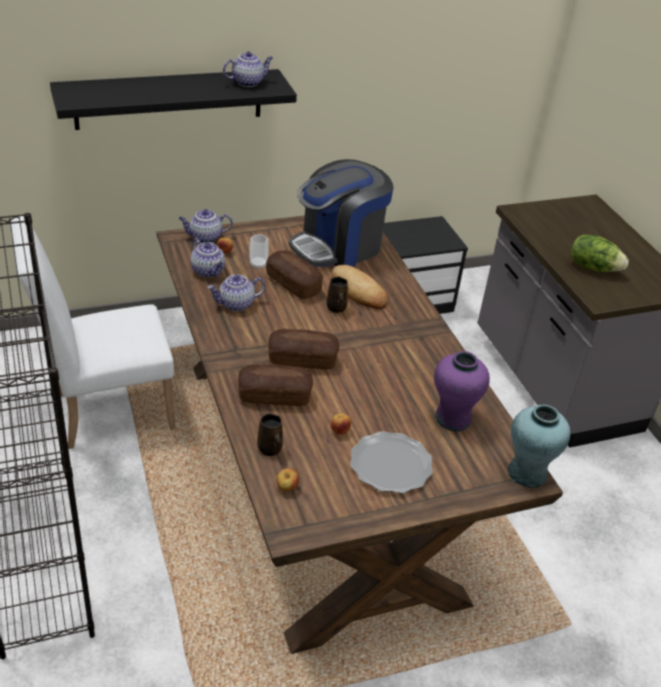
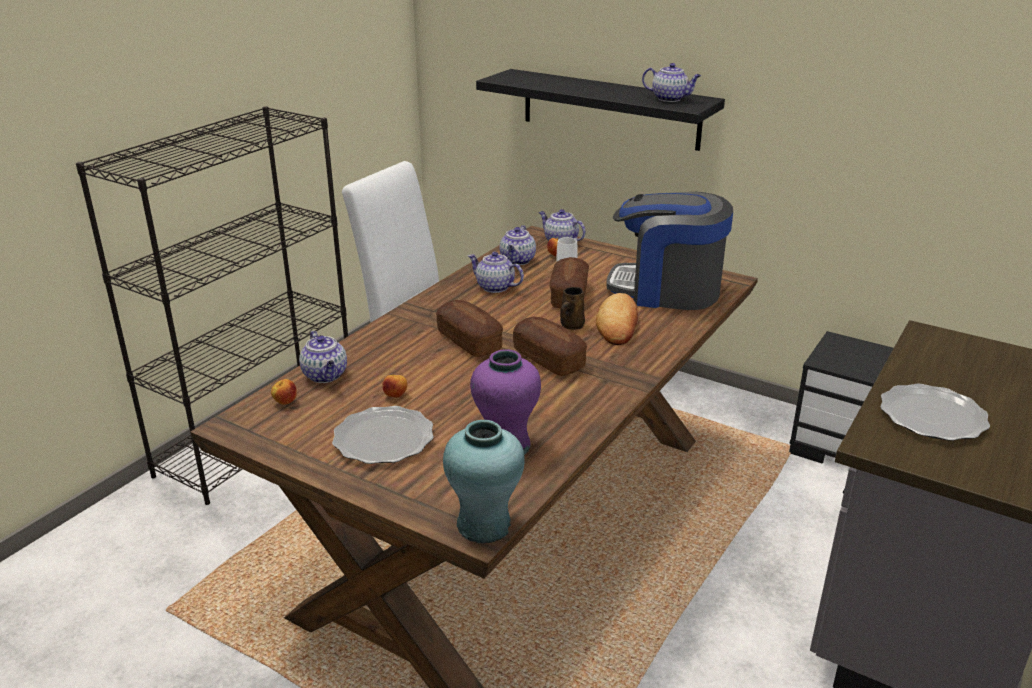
camera: 55 degrees right, 10 degrees down
bread [238,365,313,406] -> bread moved to [513,317,587,376]
brown mug [257,413,283,456] -> teapot [299,331,347,383]
lettuce [571,234,629,272] -> plate [880,384,990,441]

